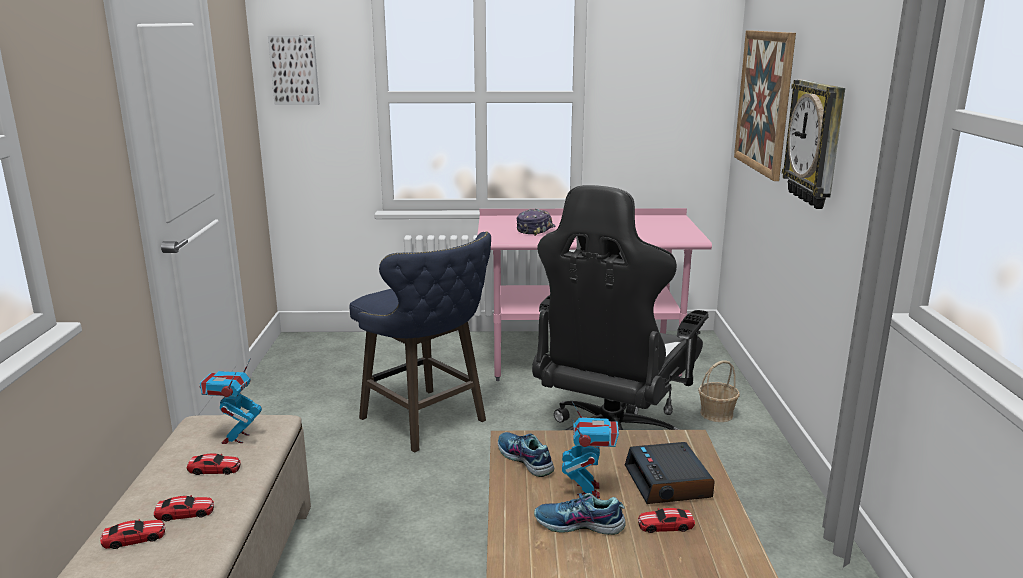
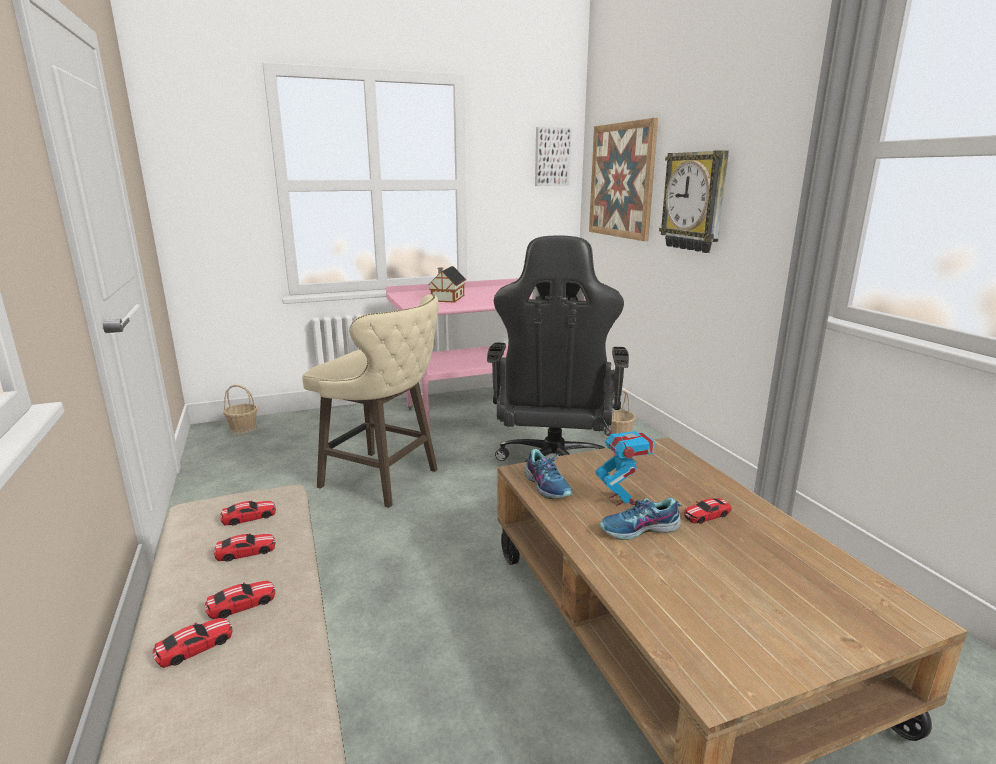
camera: 20 degrees left, 0 degrees up
toy robot [200,358,262,444] -> toy car [220,501,276,526]
picture [268,35,320,105] -> picture moved to [535,127,572,186]
blue stool [349,231,491,453] -> beige stool [302,294,439,508]
shoe [498,432,554,477] -> shoe turned 150 degrees counterclockwise [524,449,572,499]
cap [516,209,556,236] -> toy house [428,266,466,303]
alarm clock [625,442,715,504] -> none
none -> basket [223,384,258,434]

